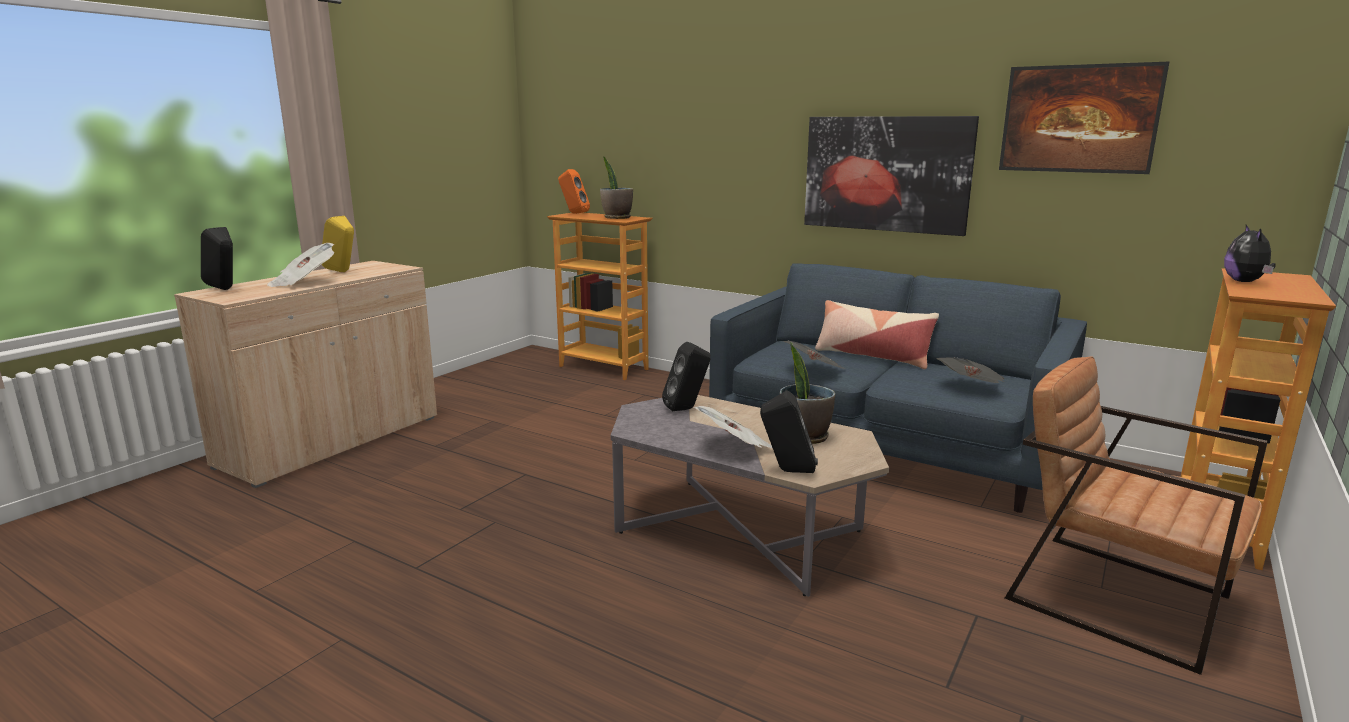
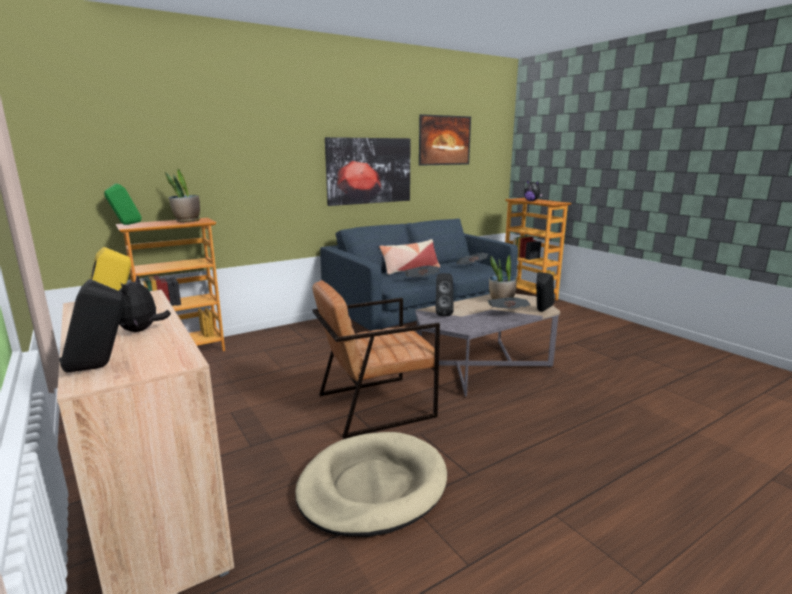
camera: 65 degrees left, 0 degrees up
newspaper [267,243,334,287] -> plush toy [119,275,171,332]
orange speaker [558,169,590,214] -> green speaker [104,183,141,225]
brown armchair [1005,356,1268,675] -> brown armchair moved to [312,280,440,439]
none -> beige dog bed [295,432,447,537]

